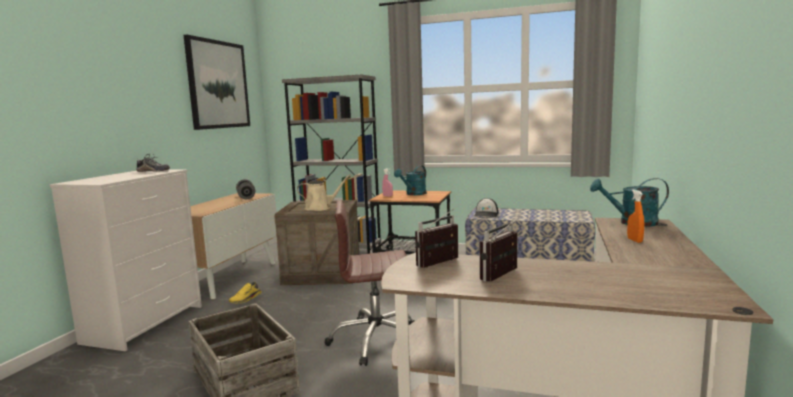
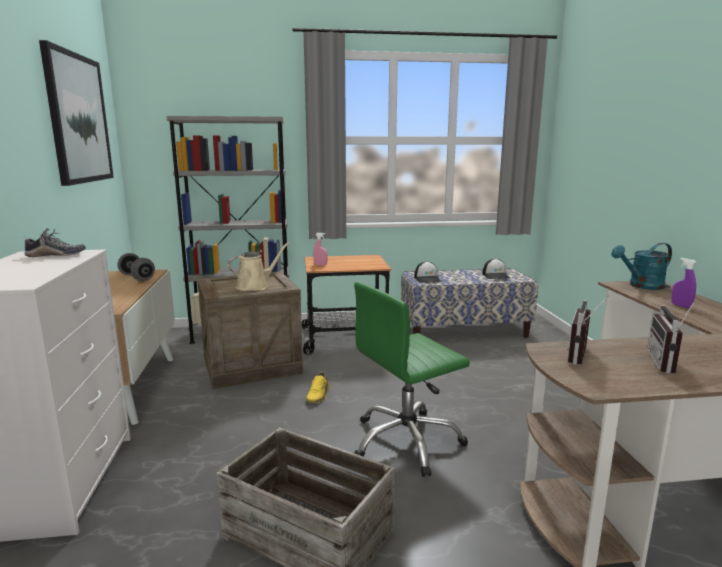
camera: 25 degrees left, 5 degrees up
yellow shoe [229,282,262,304] -> yellow shoe moved to [306,372,329,403]
brown office chair [325,200,415,366] -> green office chair [354,282,470,477]
turquoise watering can [394,165,426,195] -> none
orange spray bottle [627,190,644,243] -> purple spray bottle [671,258,697,308]
none -> cap [482,259,511,279]

